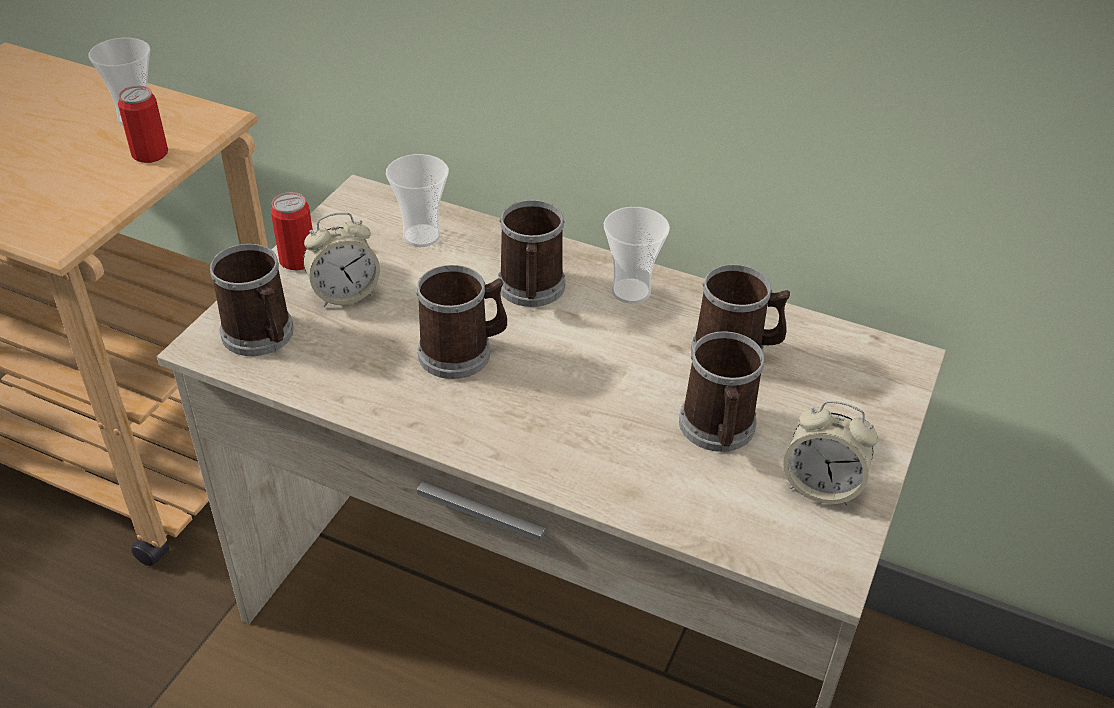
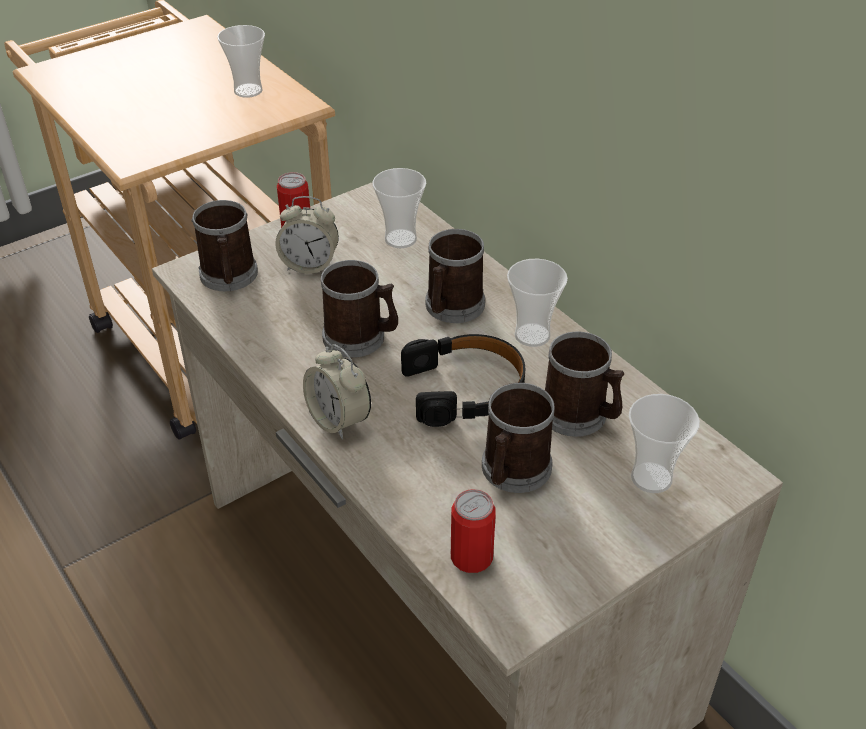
camera: 30 degrees right, 0 degrees up
can [118,86,168,163] -> can moved to [451,489,496,573]
alarm clock [783,401,878,506] -> alarm clock moved to [303,344,371,439]
none -> black headphones [401,334,525,427]
none -> cup [629,394,700,493]

